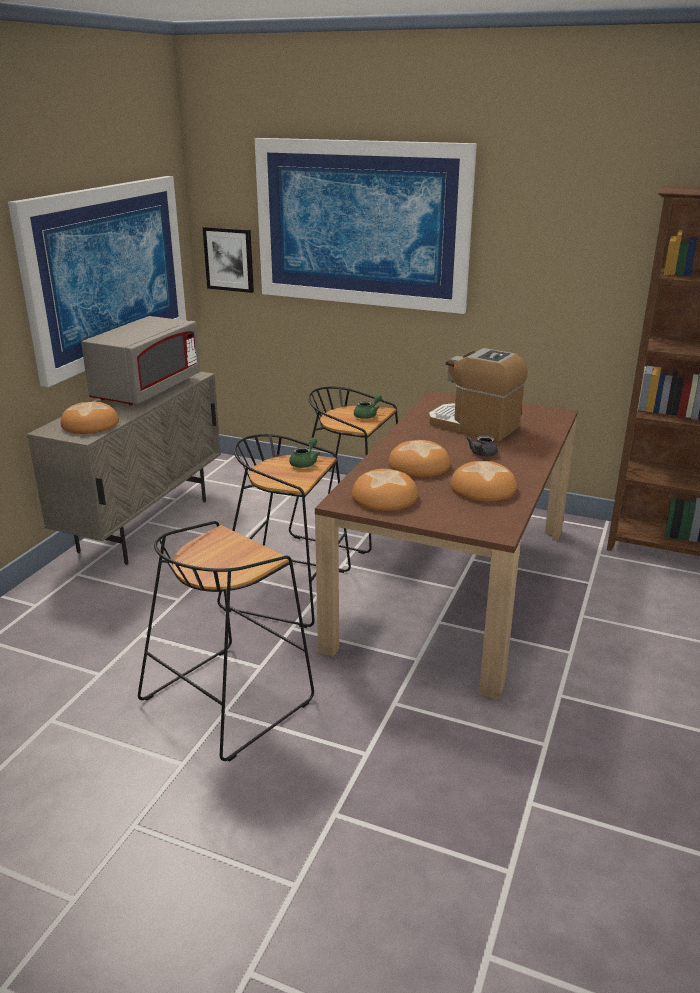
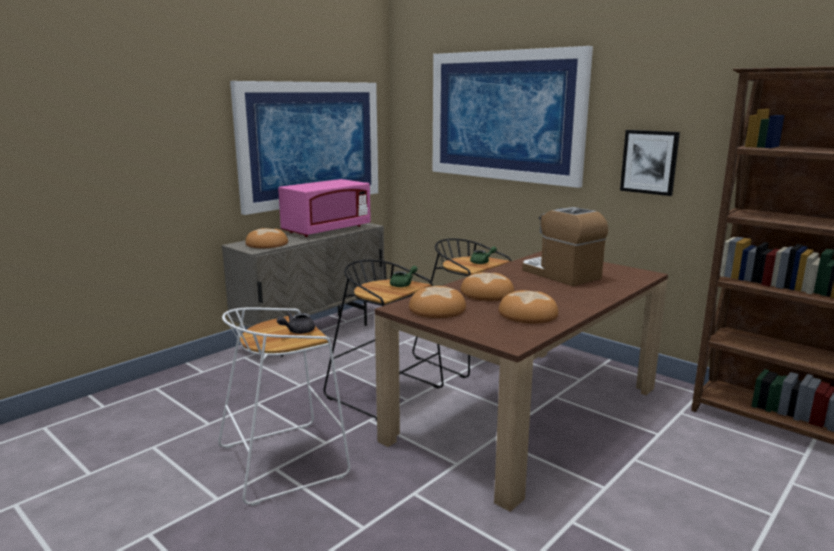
camera: 20 degrees right, 10 degrees down
grey microwave [81,316,200,405] -> pink microwave [278,179,371,237]
black stool [138,521,314,762] -> white stool [218,307,350,506]
picture [203,227,254,293] -> picture moved to [620,130,680,196]
grey teapot [466,436,498,457] -> grey teapot moved to [277,312,315,334]

